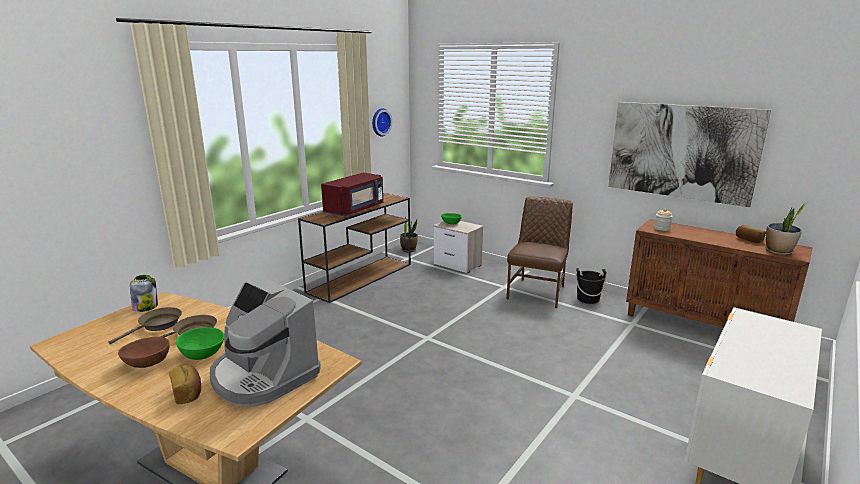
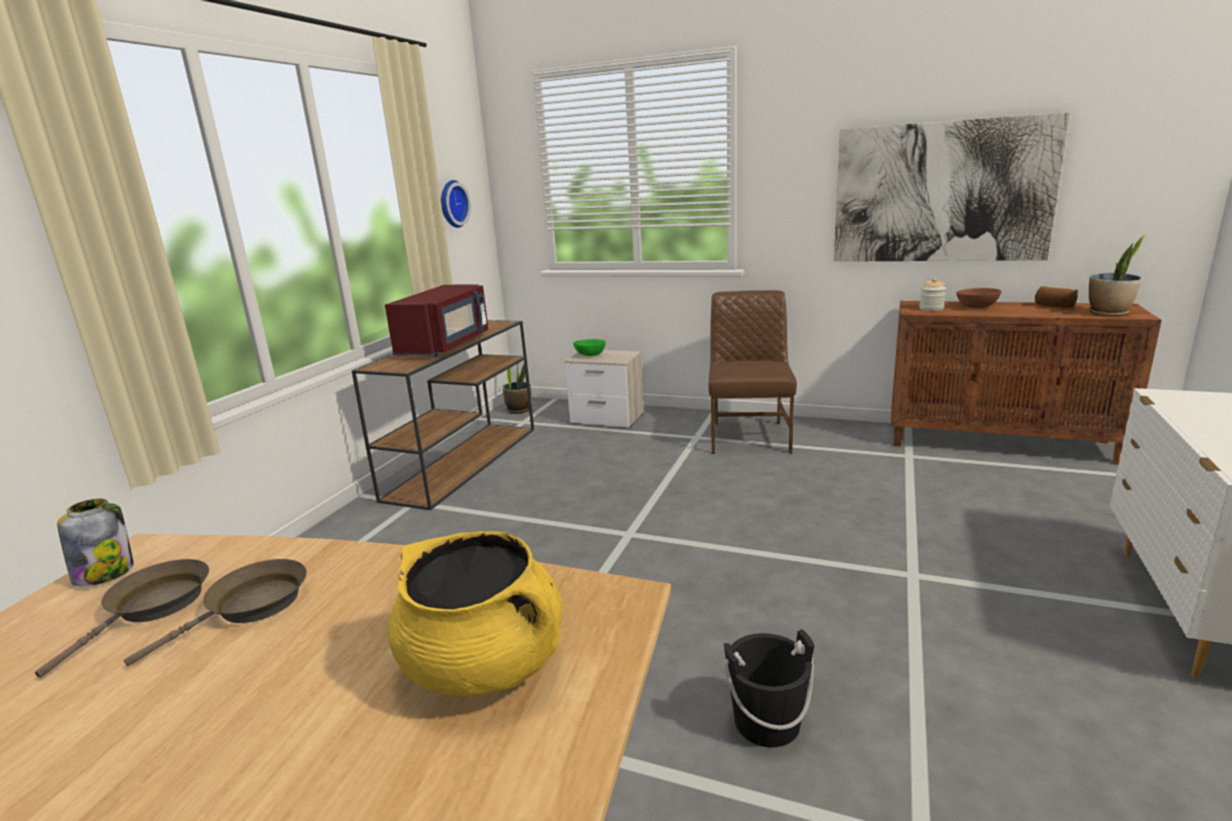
camera: 15 degrees left, 0 degrees up
brown bowl [118,337,170,368] -> brown bowl moved to [956,288,1002,308]
bread [169,365,201,404] -> none
green bowl [176,327,224,360] -> none
coffee machine [210,277,321,407] -> yellow cooking pot [388,531,562,696]
black bucket [575,268,607,304] -> black bucket moved to [724,629,814,747]

